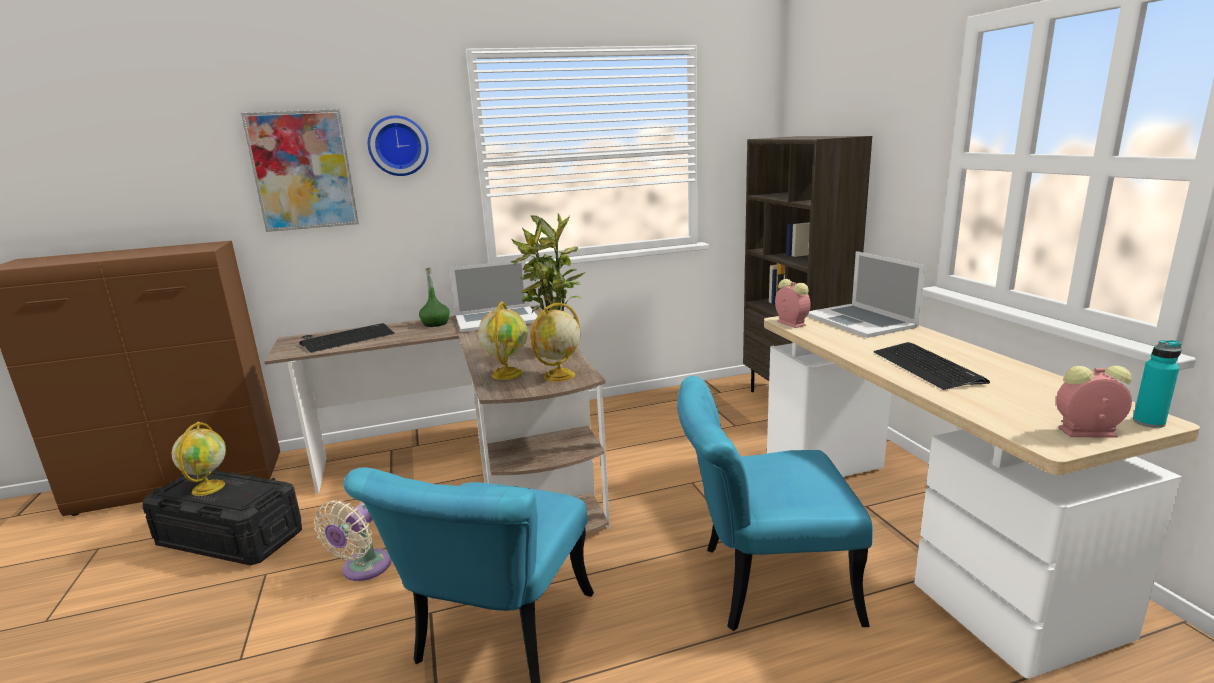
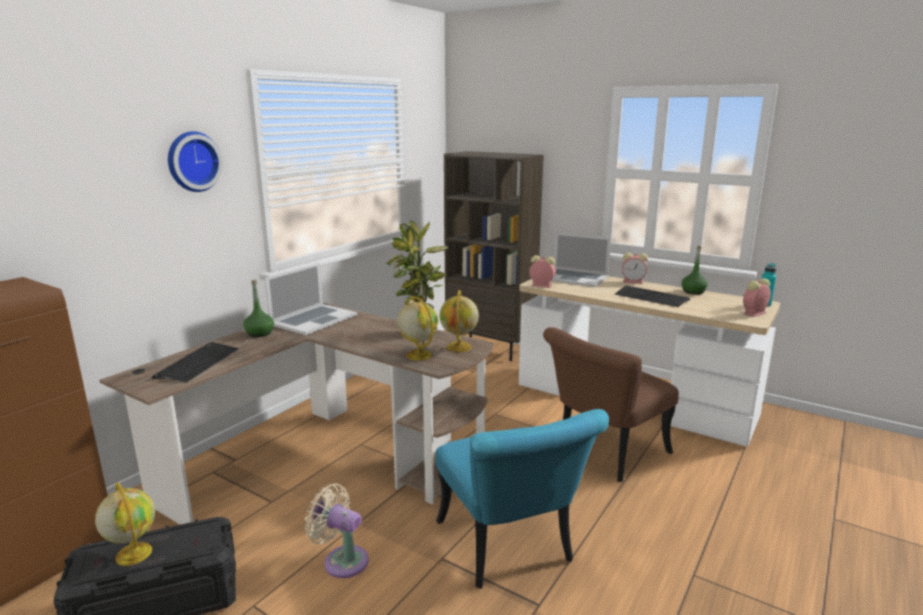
camera: 40 degrees left, 0 degrees up
picture [241,109,359,232] -> none
beige fan [314,500,391,581] -> beige fan turned 135 degrees clockwise [305,484,369,578]
turquoise chair [677,376,873,631] -> brown chair [543,327,679,482]
none -> alarm clock [622,253,648,284]
none -> green bottle [681,246,708,295]

